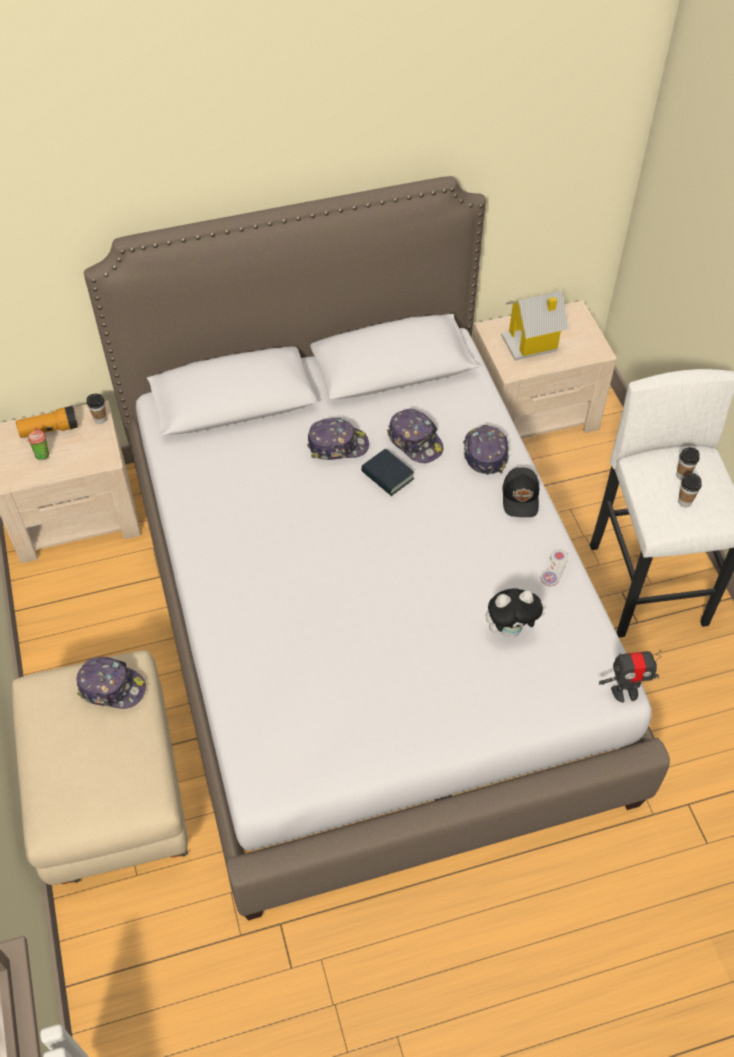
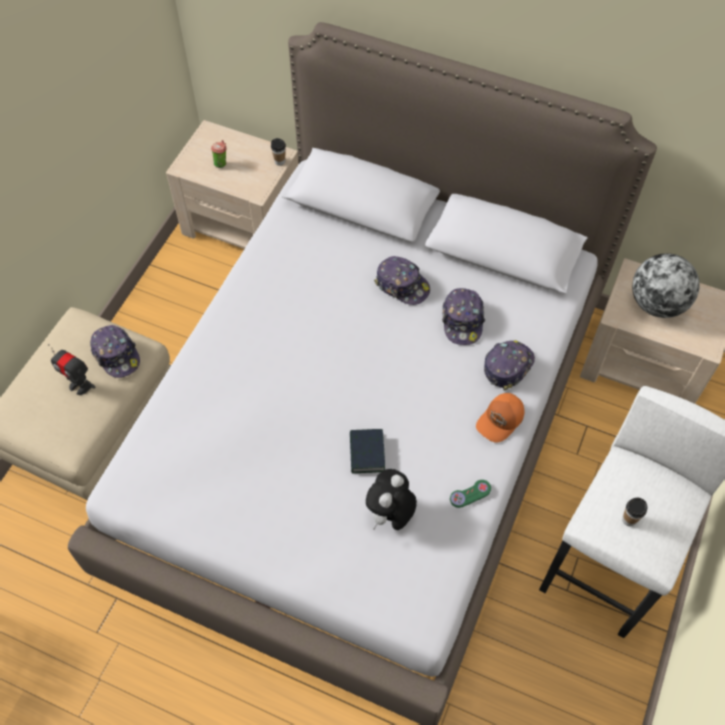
camera: 40 degrees right, 5 degrees up
flashlight [16,406,78,438] -> none
book [361,449,414,496] -> book moved to [350,429,385,473]
plush toy [486,588,546,637] -> plush toy turned 90 degrees clockwise [366,469,417,530]
toy house [501,291,569,361] -> globe [632,253,700,318]
black cap [502,467,539,517] -> orange cap [476,393,525,443]
white game controller [541,549,568,587] -> green game controller [450,480,491,508]
toy robot [599,650,662,702] -> toy robot moved to [48,344,96,395]
cup [676,447,700,480] -> none

